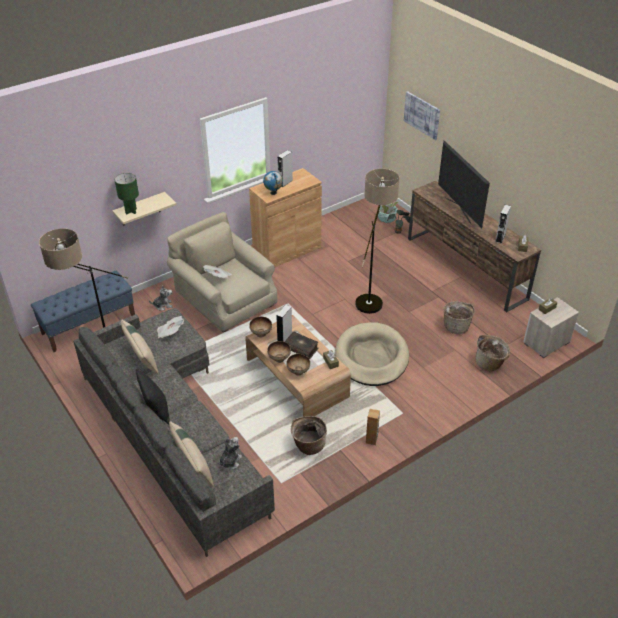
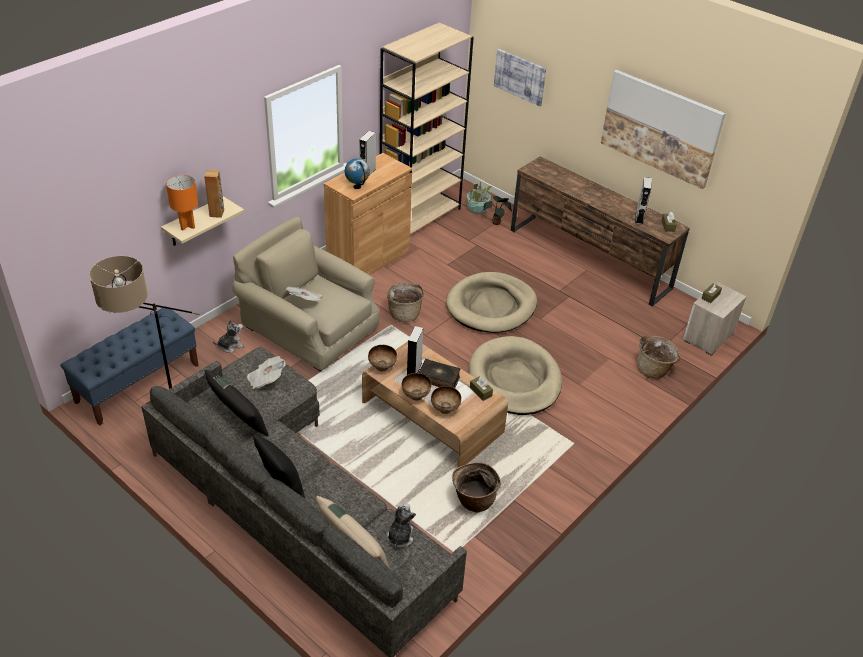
camera: 15 degrees left, 0 degrees up
green table lamp [115,173,139,214] -> orange table lamp [166,175,198,230]
beige pillow [121,319,159,374] -> black pillow [205,370,269,436]
floor lamp [355,169,400,314] -> beige dog bed [446,272,537,333]
brown speaker [366,409,380,445] -> brown speaker moved to [204,170,224,218]
television [438,141,490,228] -> none
basket [443,301,475,334] -> basket moved to [387,283,424,322]
none -> beige bookcase [380,23,474,234]
none -> picture [601,70,726,189]

